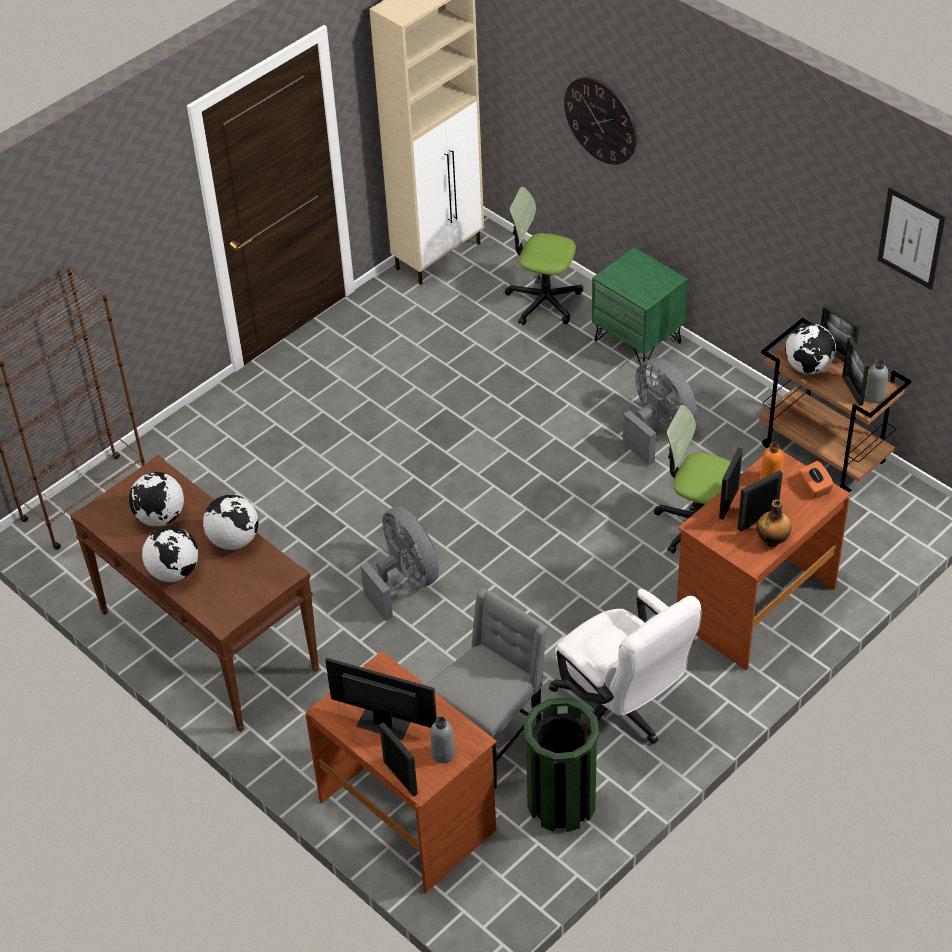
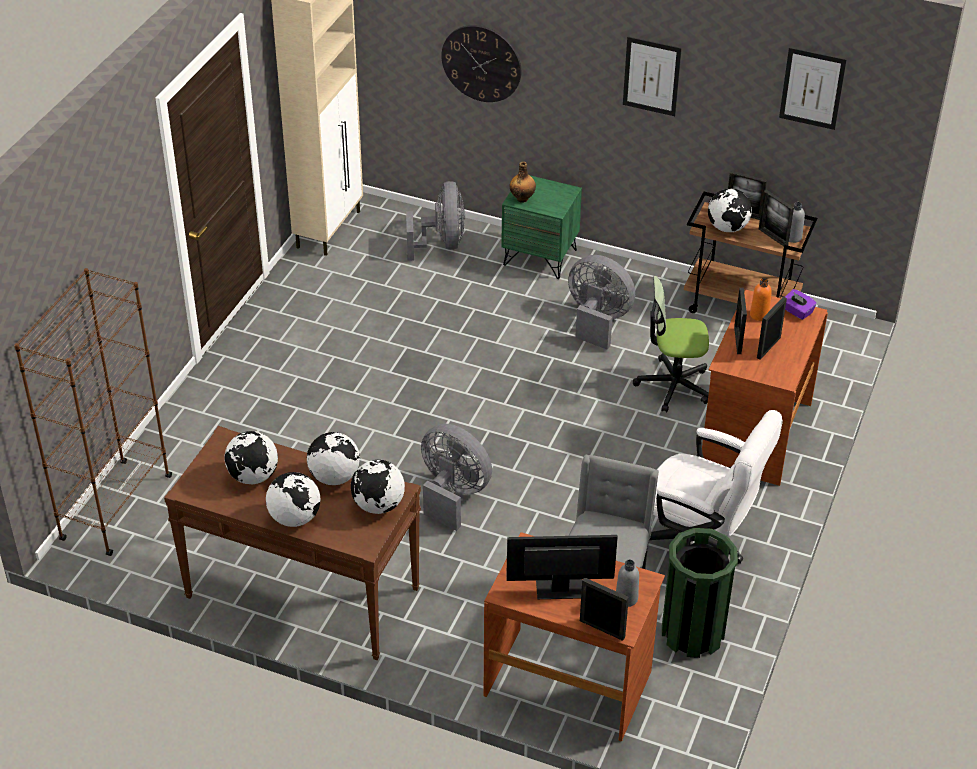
camera: 25 degrees left, 5 degrees down
office chair [505,187,583,325] -> grey fan [406,181,465,261]
bottle [757,500,792,547] -> bottle moved to [510,161,536,203]
orange tissue box [799,461,834,498] -> purple tissue box [785,289,817,320]
none -> globe [351,460,405,514]
none -> picture [623,36,682,116]

